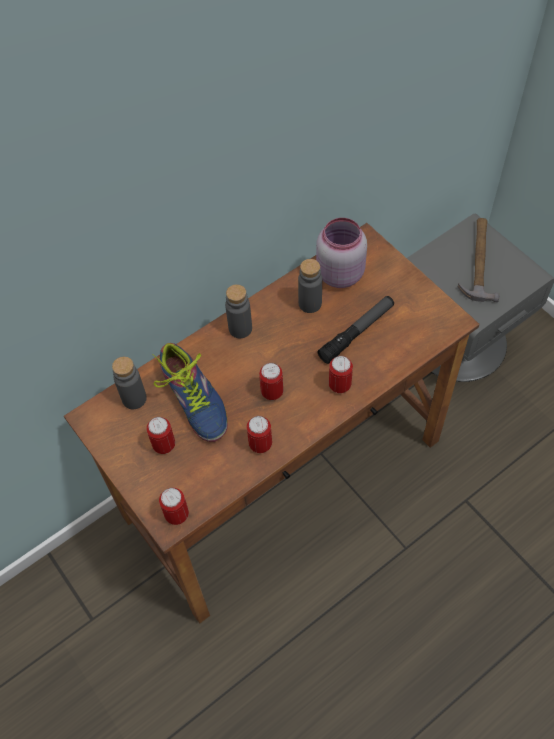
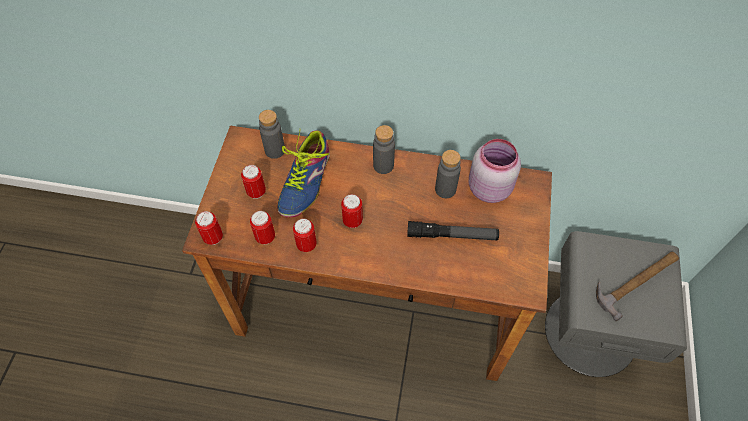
camera: 45 degrees right, 0 degrees up
can [329,356,353,393] -> can moved to [250,211,275,244]

